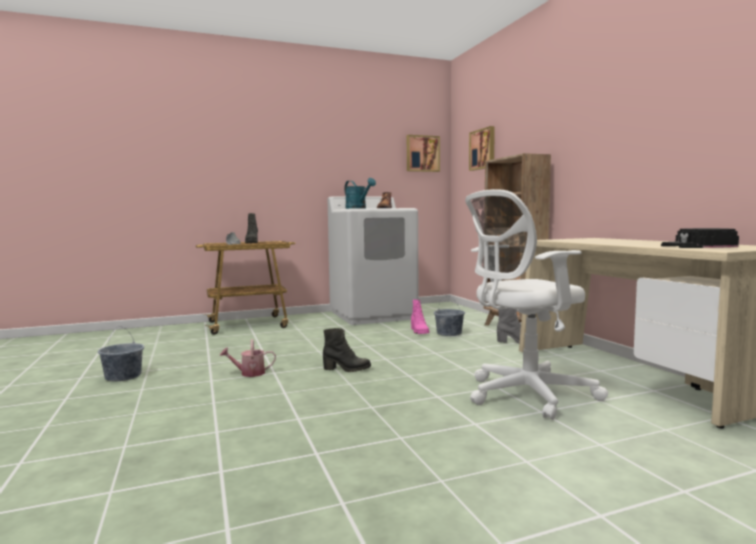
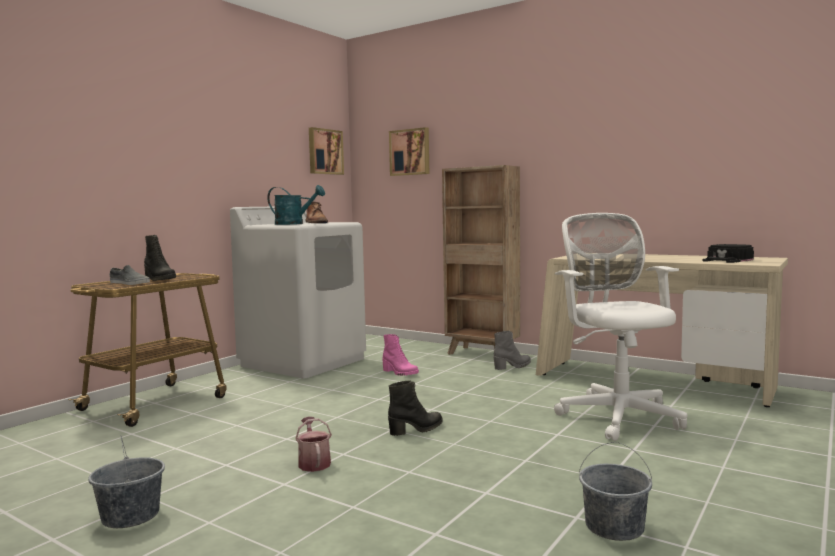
camera: 35 degrees left, 0 degrees up
watering can [220,339,276,377] -> watering can turned 120 degrees clockwise [295,417,332,472]
grey bucket [434,297,465,336] -> grey bucket moved to [579,442,652,541]
white office chair [465,189,608,420] -> white office chair turned 135 degrees clockwise [554,213,688,441]

